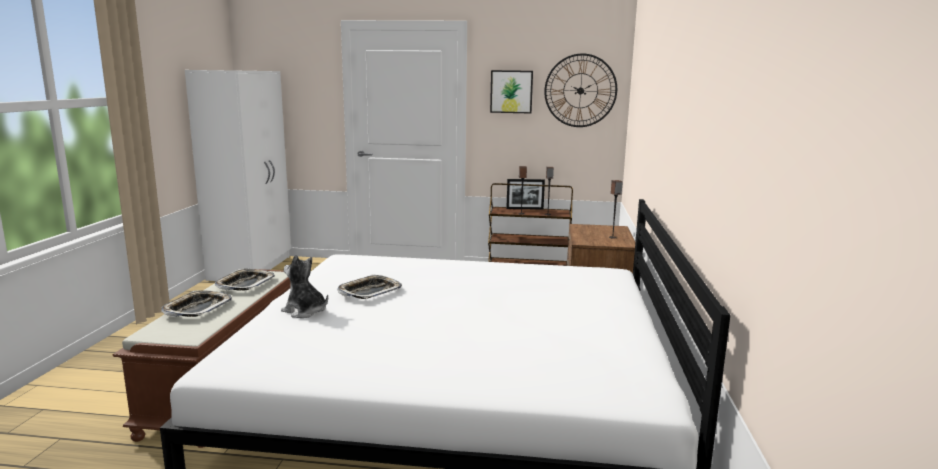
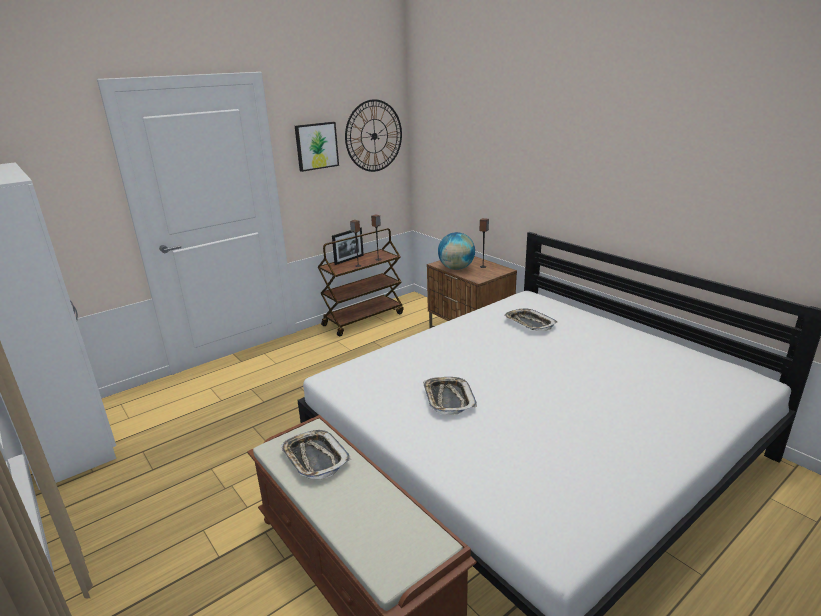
camera: 45 degrees left, 10 degrees up
tray [161,290,232,317] -> tray moved to [504,309,557,331]
plush toy [281,255,328,318] -> none
none -> globe [438,232,475,270]

